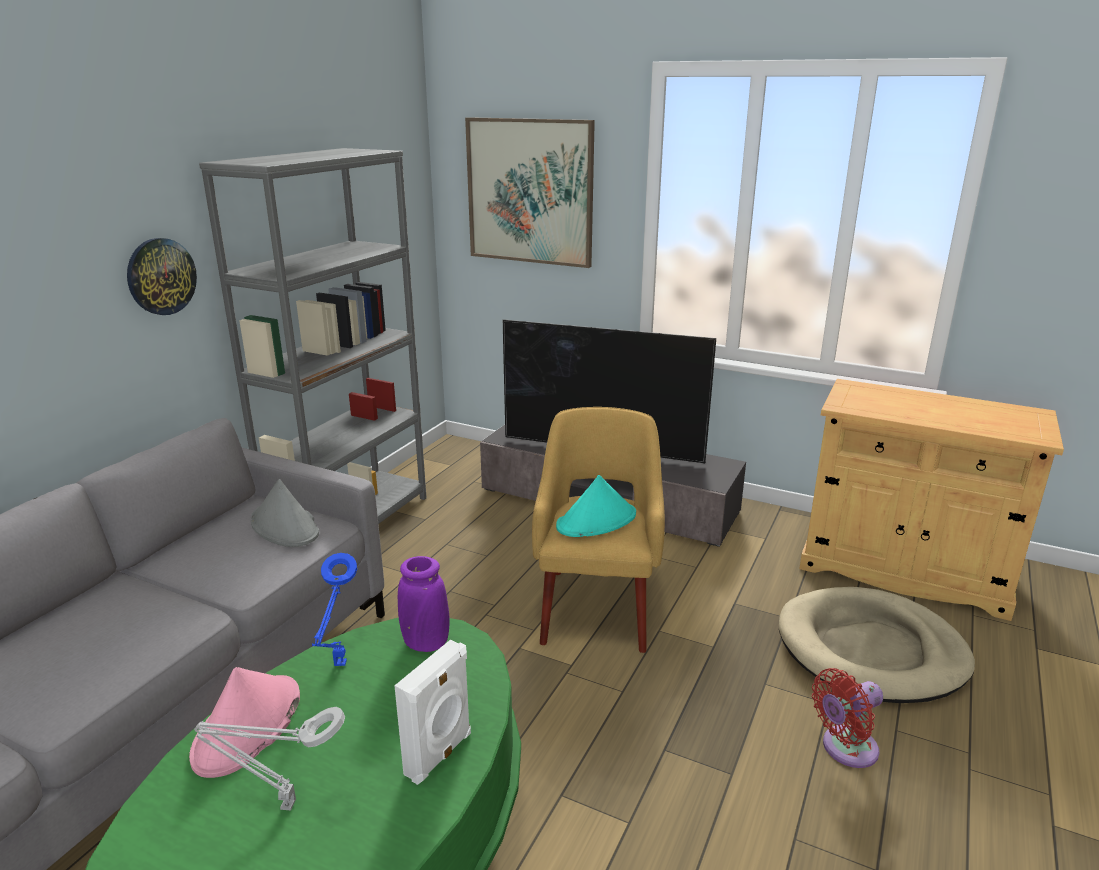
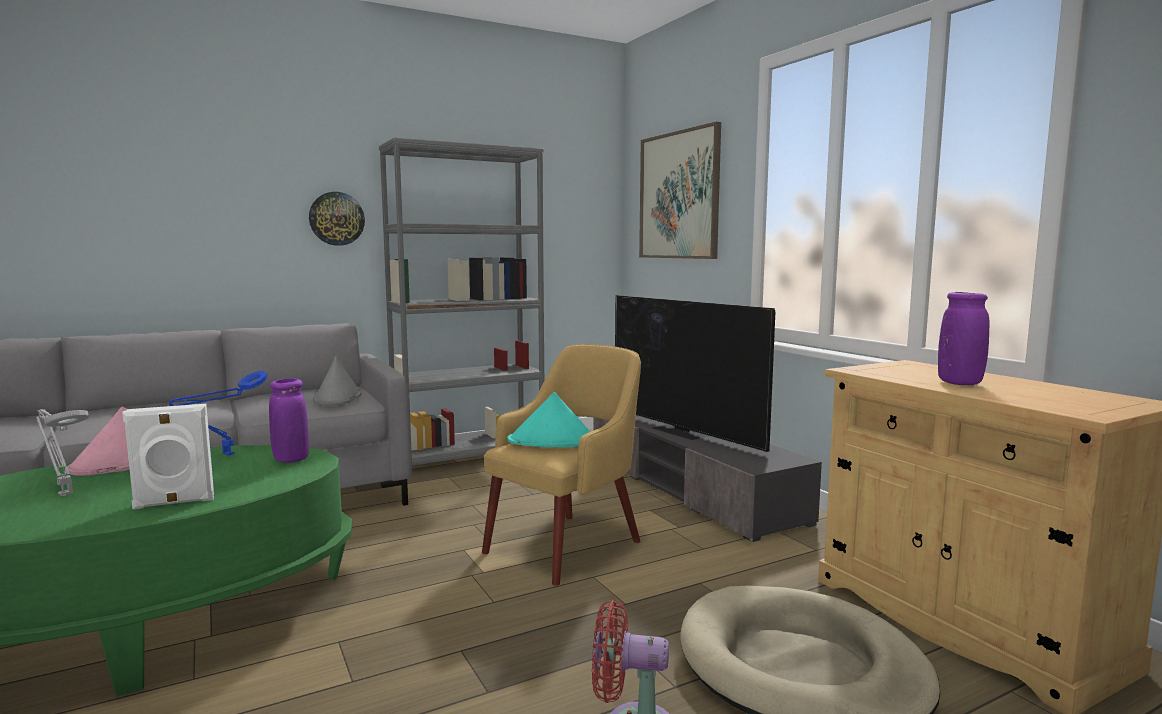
camera: 35 degrees right, 15 degrees down
none -> purple vase [938,292,990,385]

